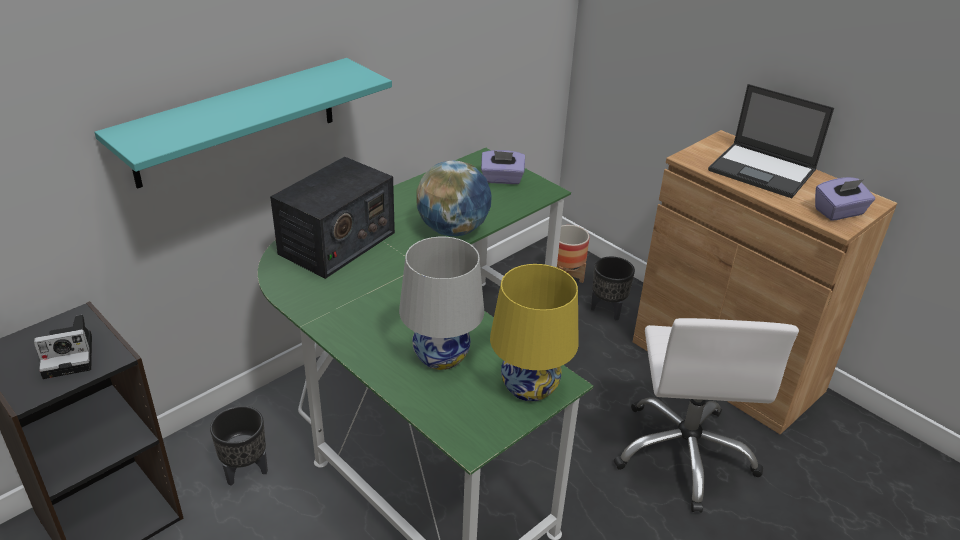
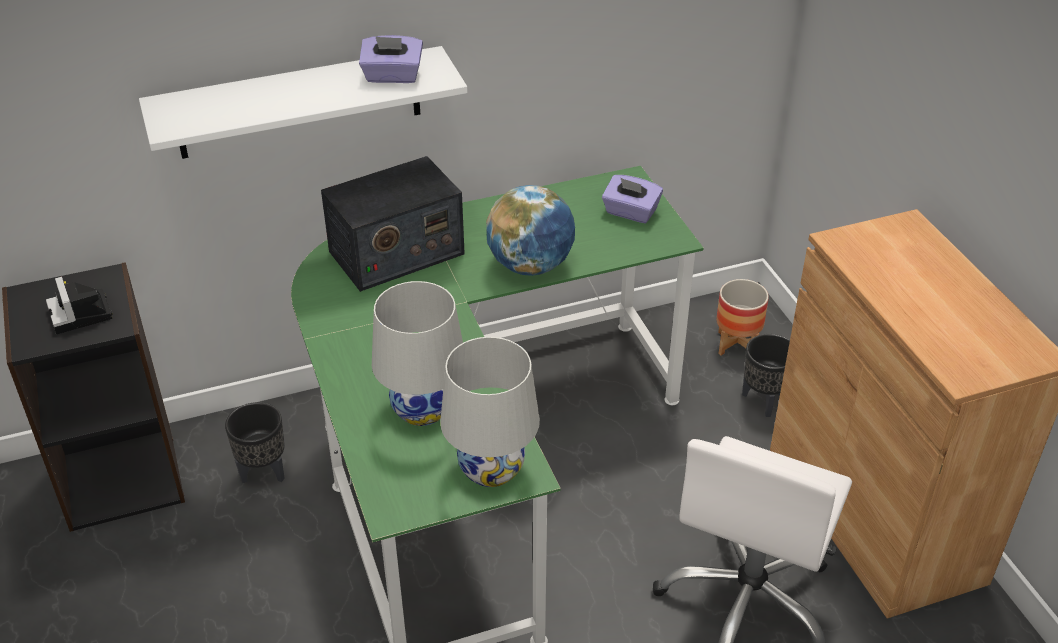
camera: 25 degrees right, 5 degrees up
camera [34,315,92,379] -> camera turned 60 degrees clockwise [46,276,113,334]
turquoise shelf [95,58,392,189] -> white shelf [139,46,468,159]
yellow table lamp [490,264,579,402] -> white table lamp [440,337,540,487]
laptop [708,84,834,198] -> none
purple tissue box [815,177,875,221] -> purple tissue box moved to [359,35,423,83]

